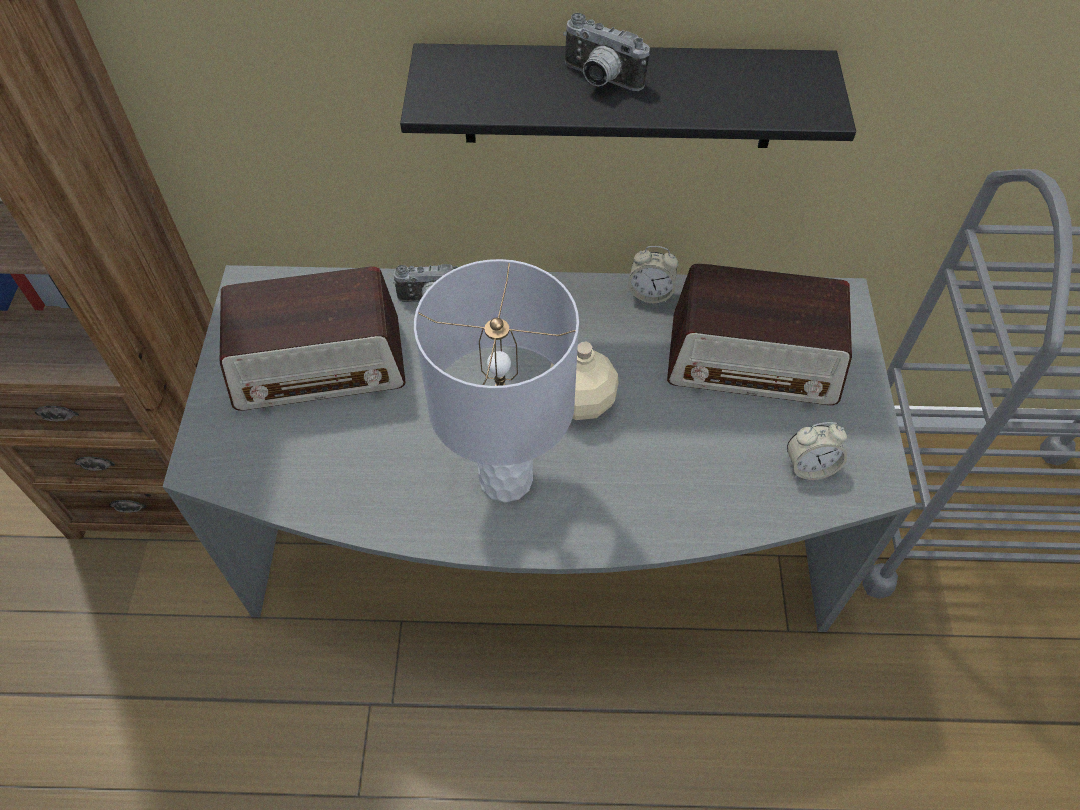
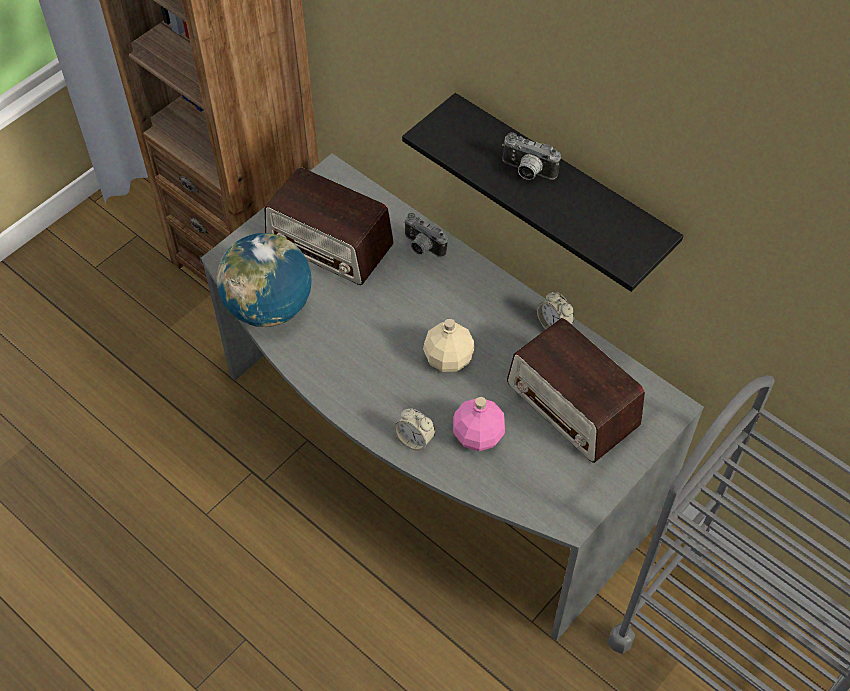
camera: 40 degrees right, 0 degrees up
grey table lamp [414,259,579,502] -> none
camera [563,13,650,91] -> camera turned 45 degrees counterclockwise [502,132,561,180]
alarm clock [787,422,848,480] -> alarm clock moved to [394,408,435,451]
none -> globe [216,233,311,327]
none -> pink bottle [453,397,505,451]

